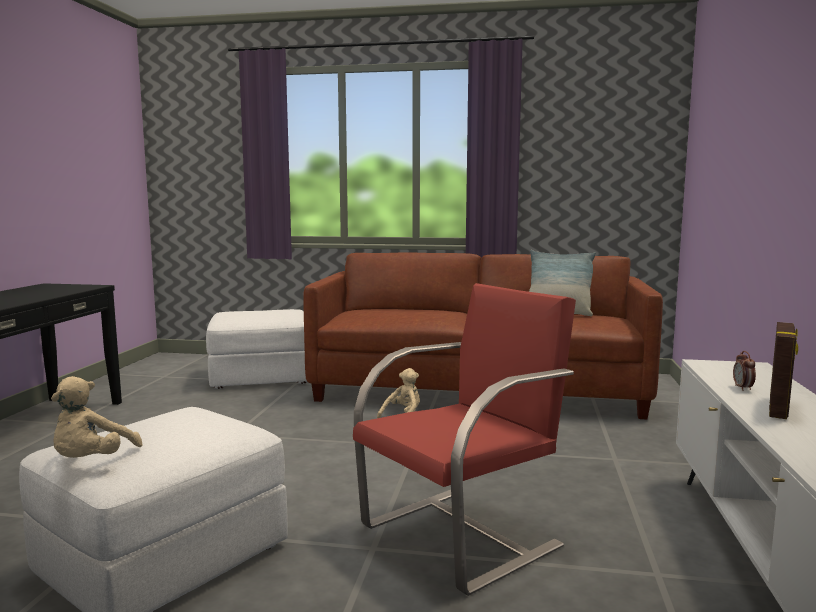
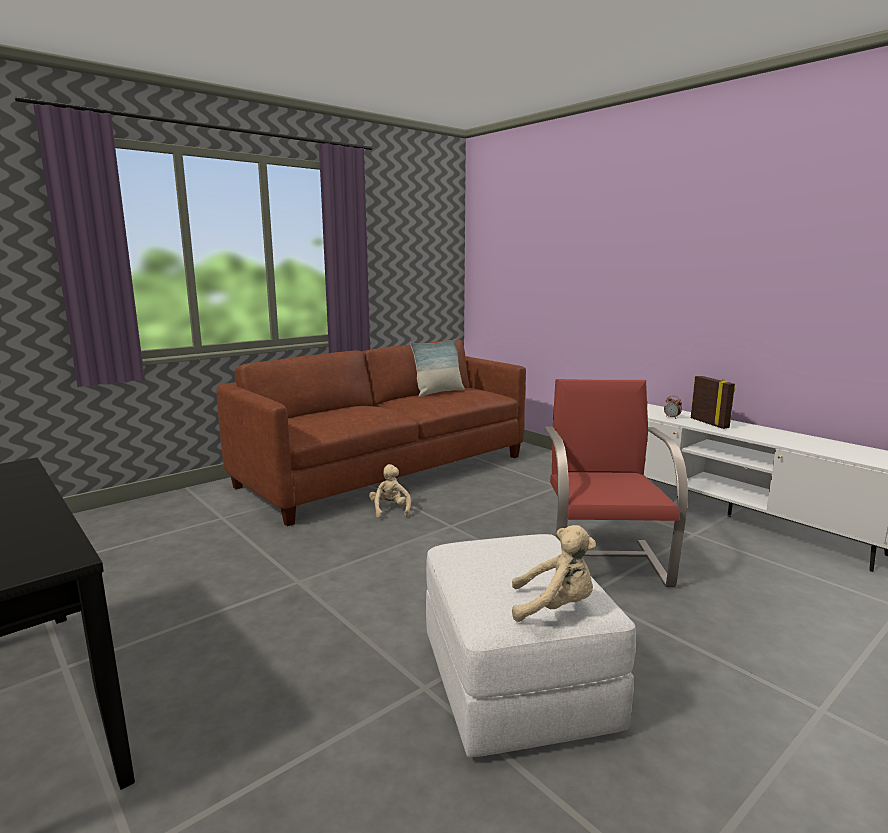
camera: 50 degrees left, 5 degrees up
beige plush toy [51,376,142,458] -> beige plush toy turned 45 degrees counterclockwise [512,525,596,622]
white ottoman [206,309,307,389] -> none

